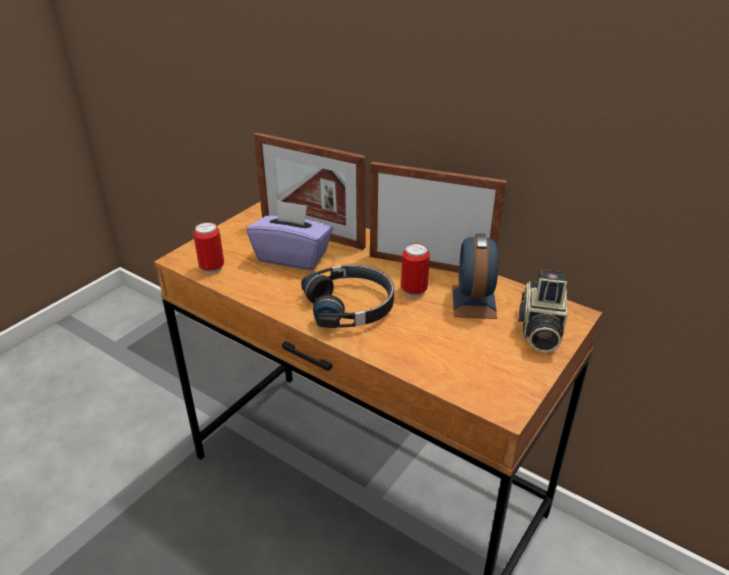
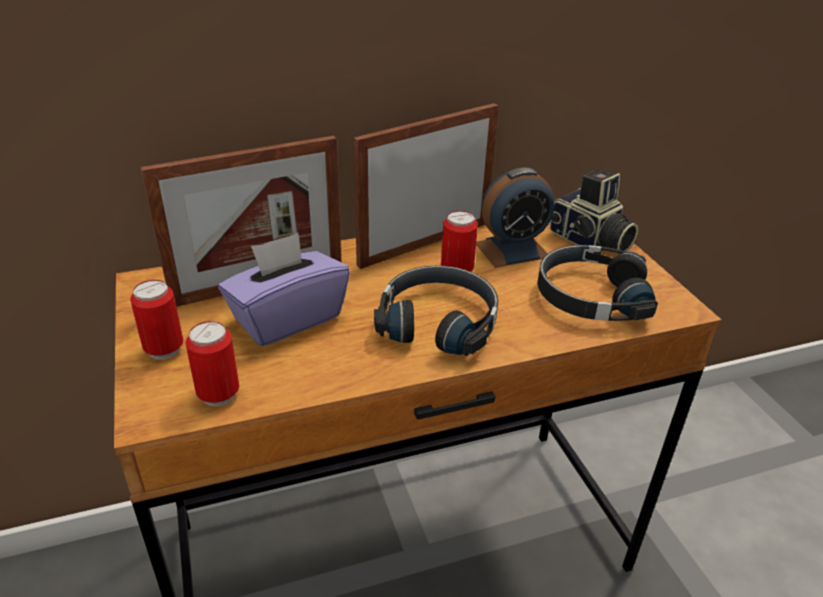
camera: 55 degrees left, 0 degrees up
alarm clock [452,233,499,319] -> alarm clock turned 60 degrees counterclockwise [476,168,554,268]
none -> can [130,280,183,360]
none -> black headphones [537,245,658,321]

